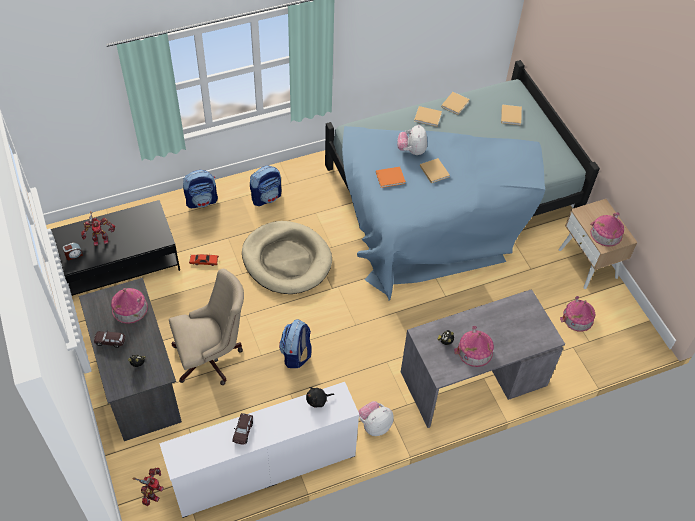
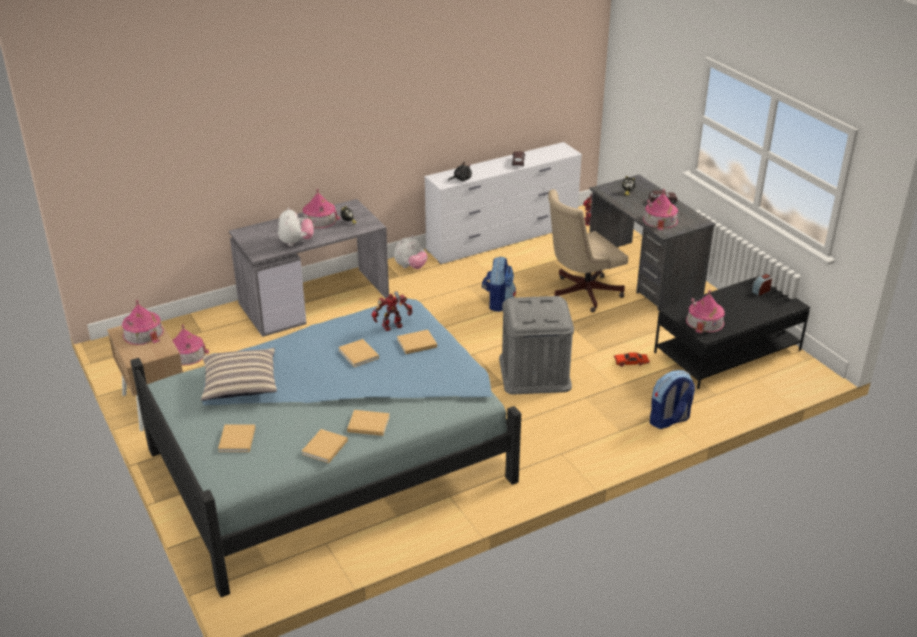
camera: 175 degrees right, 20 degrees down
toy robot [81,211,115,246] -> toy robot moved to [371,291,413,331]
beige dog bed [242,221,332,294] -> grey storage box [499,296,574,394]
backpack [250,166,281,206] -> none
orange book [376,167,406,188] -> beige book [397,330,437,354]
plush toy [397,125,427,155] -> plush toy moved to [278,207,314,246]
none -> pillow [201,348,277,401]
none -> toy house [686,290,725,334]

